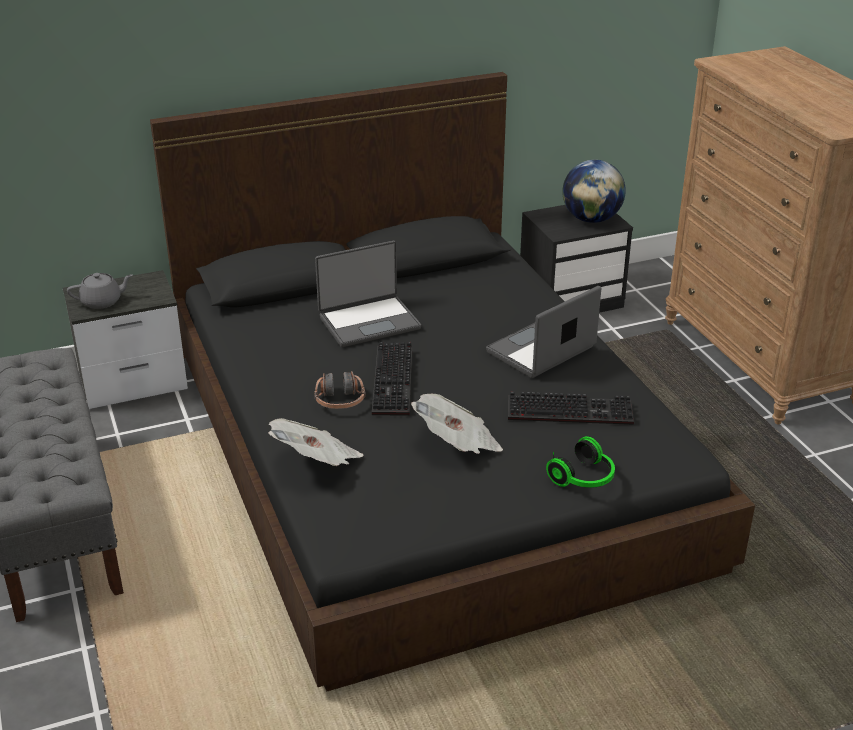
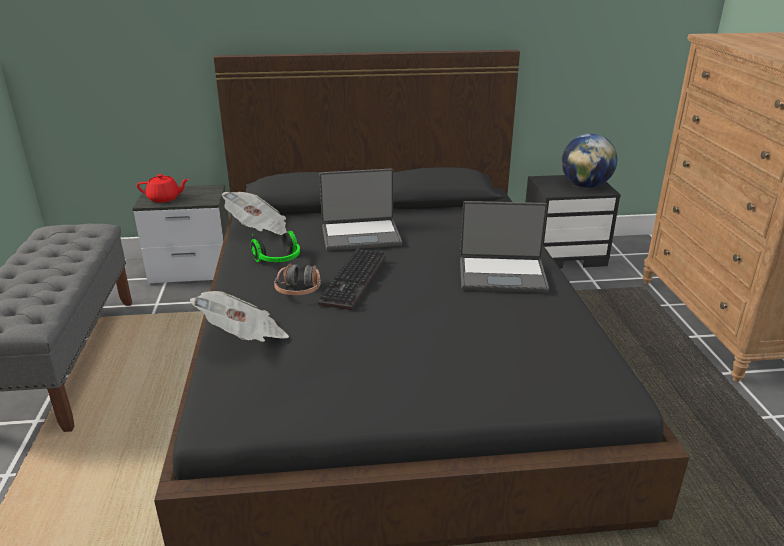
camera: 15 degrees right, 5 degrees down
grey teapot [67,273,133,309] -> red teapot [137,174,189,203]
newspaper [411,393,503,454] -> newspaper moved to [222,192,287,235]
laptop [486,286,601,378] -> laptop turned 150 degrees counterclockwise [460,201,549,293]
keyboard [508,391,634,425] -> none
headphones [546,436,615,488] -> headphones moved to [251,231,300,262]

